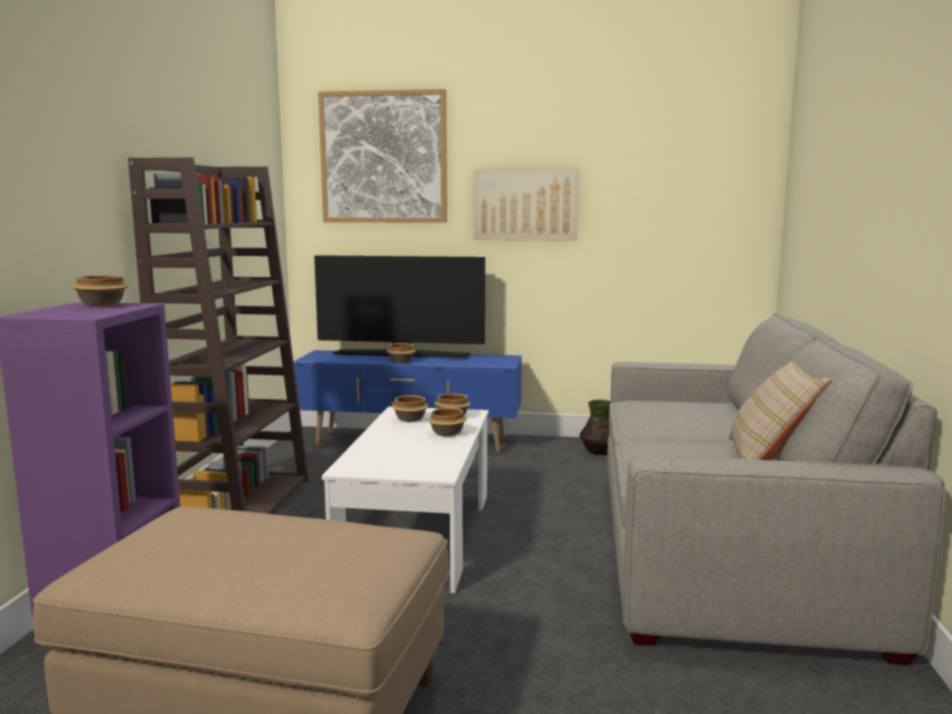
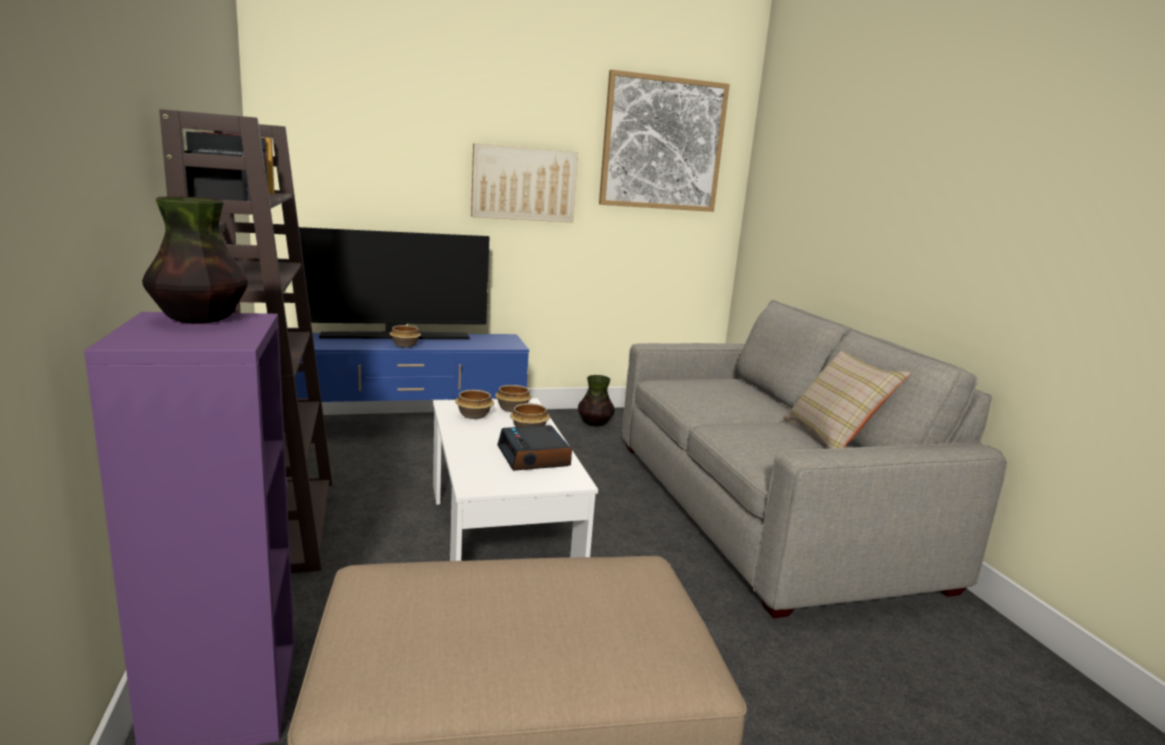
camera: 25 degrees left, 5 degrees up
bowl [73,275,128,307] -> vase [142,196,248,323]
picture [318,89,447,223] -> picture moved to [599,70,730,212]
none -> alarm clock [497,425,572,471]

